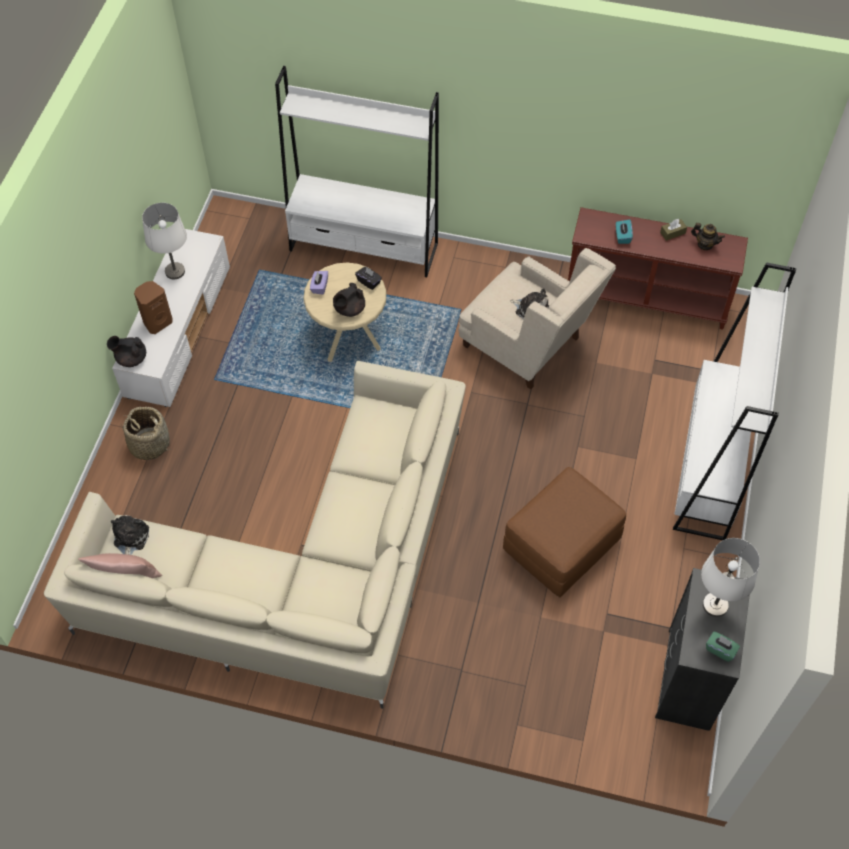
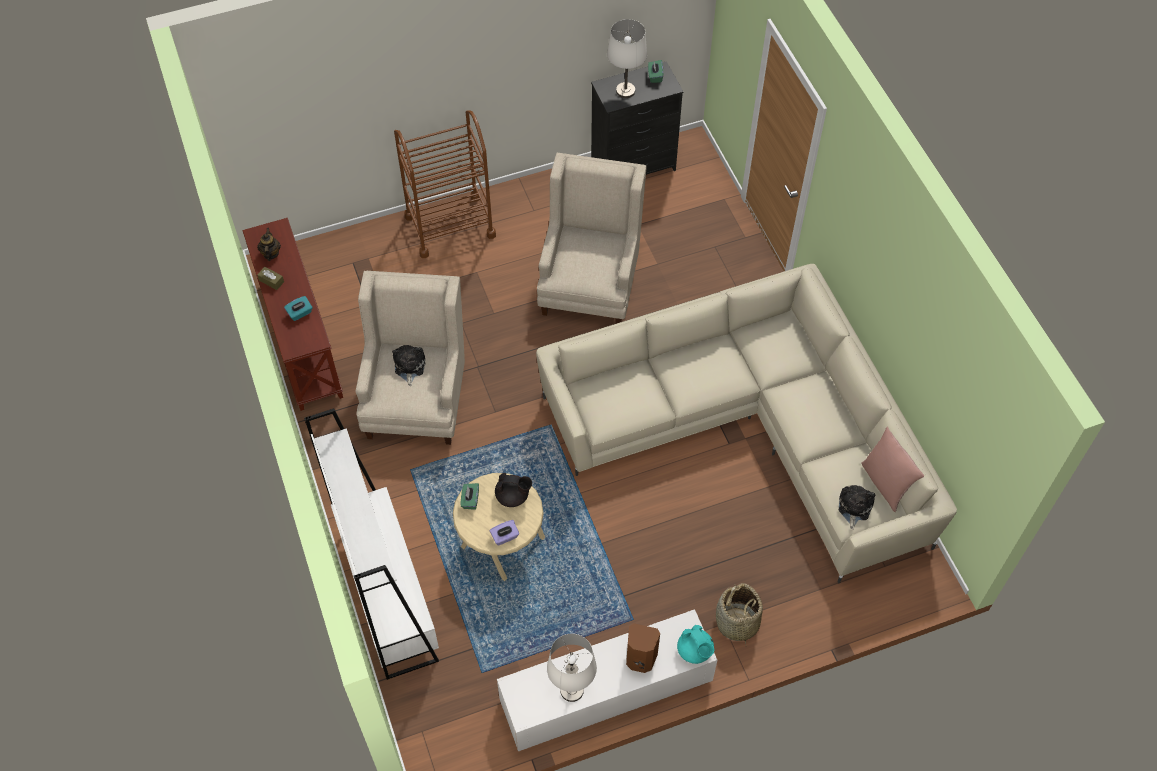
camera: 125 degrees left, 0 degrees up
black teapot [107,336,146,367] -> turquoise teapot [677,625,714,664]
plush toy [111,515,149,555] -> plush toy turned 135 degrees clockwise [839,485,875,530]
black tissue box [355,266,382,290] -> green tissue box [461,483,479,510]
brown ottoman [503,467,626,597] -> beige armchair [537,152,647,324]
white bookcase [673,262,796,540] -> brown cart [394,110,496,258]

